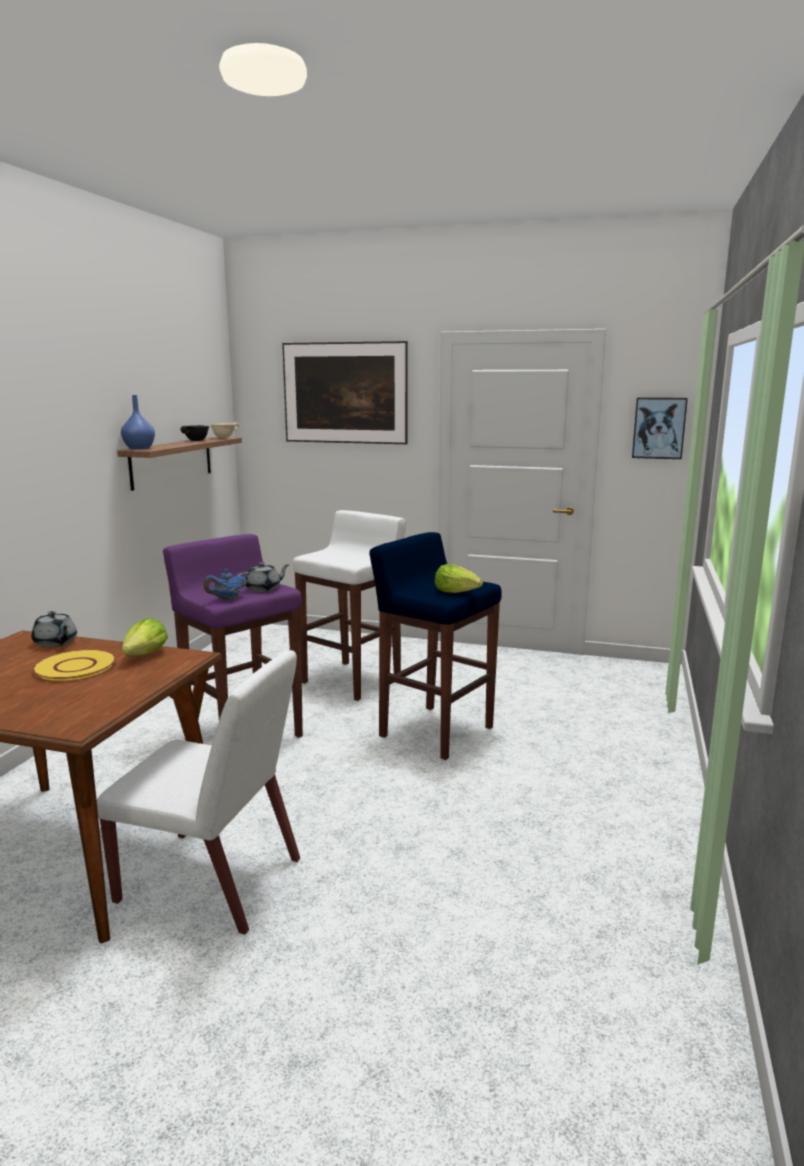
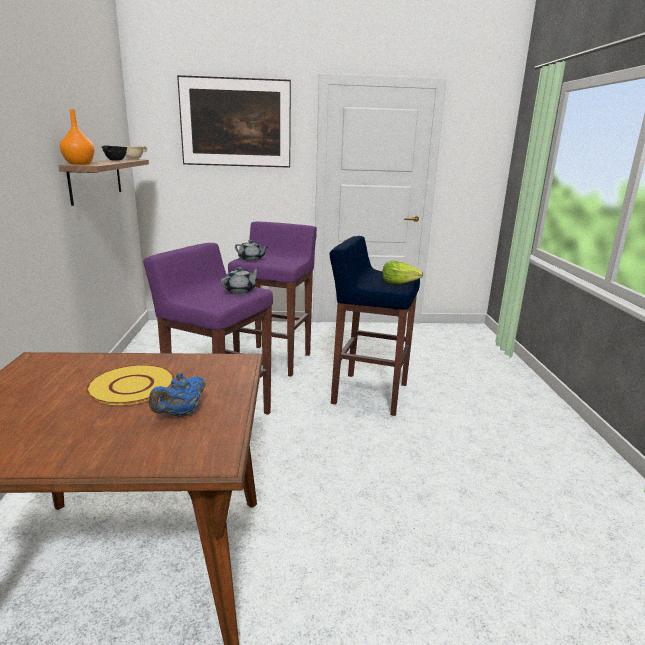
camera: 20 degrees left, 5 degrees up
grey teapot [31,611,77,647] -> grey teapot moved to [235,240,268,261]
white chair [97,650,300,935] -> none
blue vase [121,395,155,450] -> orange vase [60,109,95,165]
lettuce [121,618,168,655] -> none
blue teapot [204,569,247,600] -> blue teapot moved to [149,373,206,417]
white stool [293,510,407,701] -> purple stool [228,221,317,377]
picture [632,397,688,459] -> none

